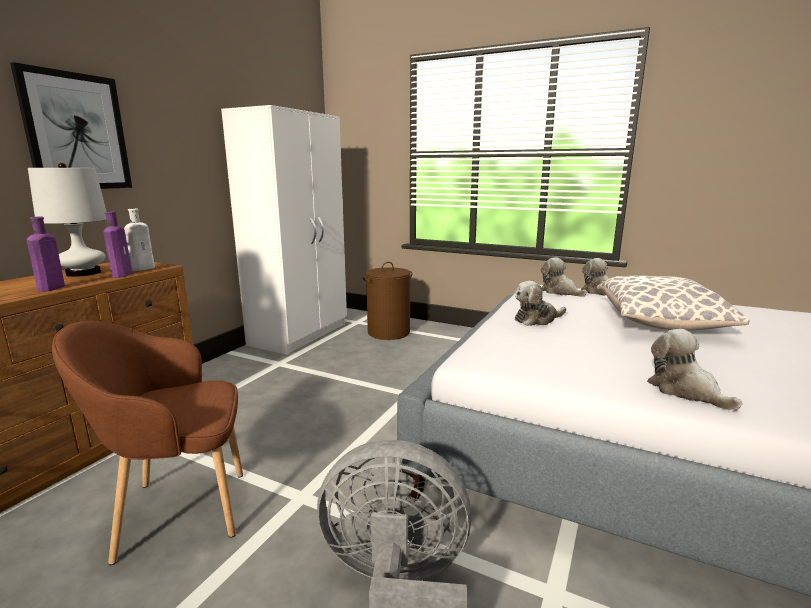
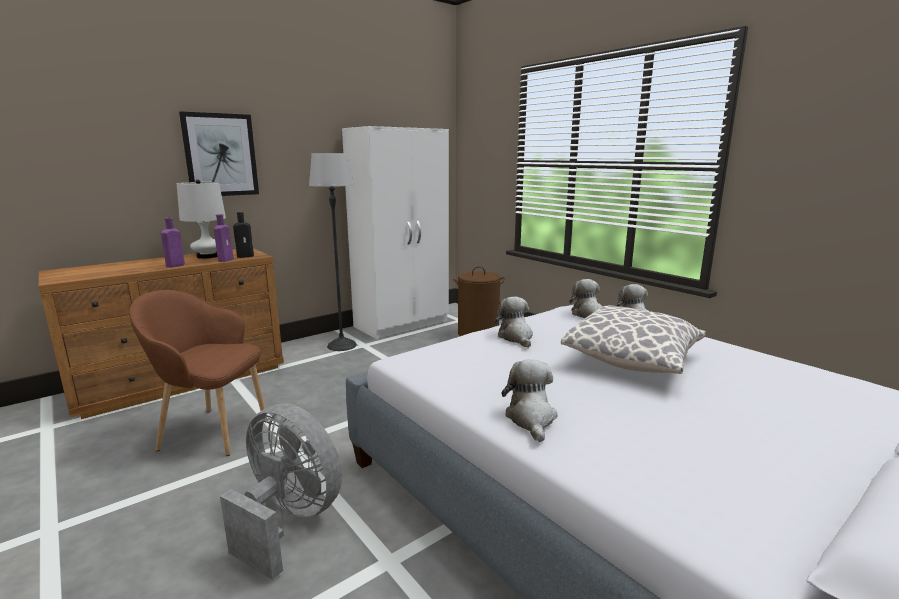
camera: 25 degrees right, 0 degrees up
white bottle [124,209,155,271] -> black bottle [233,212,254,258]
plush toy [515,281,566,326] -> plush toy turned 75 degrees clockwise [495,297,533,348]
none -> floor lamp [309,153,357,351]

